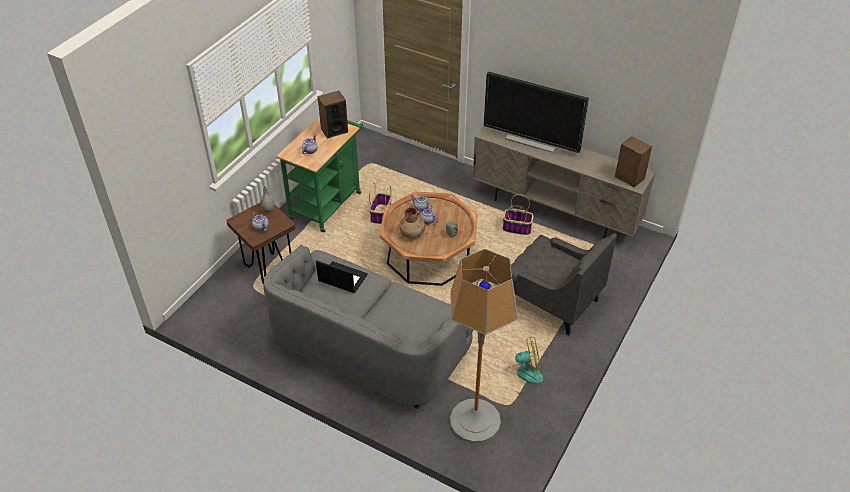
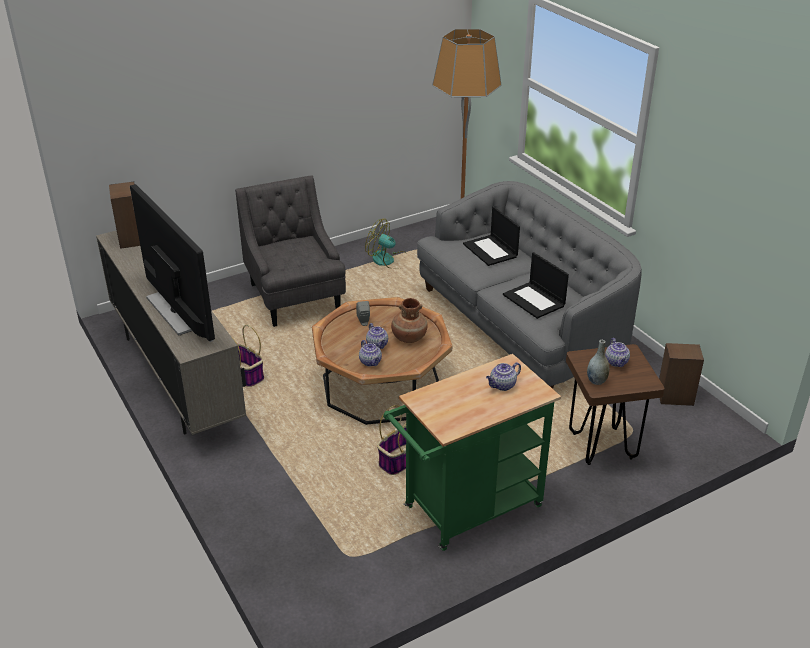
camera: 150 degrees left, 10 degrees down
speaker [318,91,348,139] -> speaker moved to [659,343,704,406]
none -> laptop [463,206,520,266]

